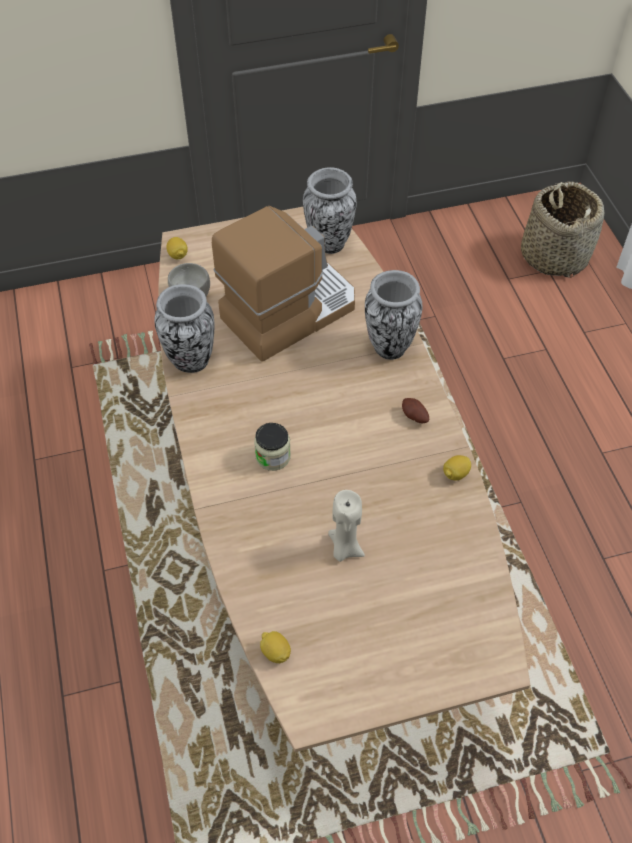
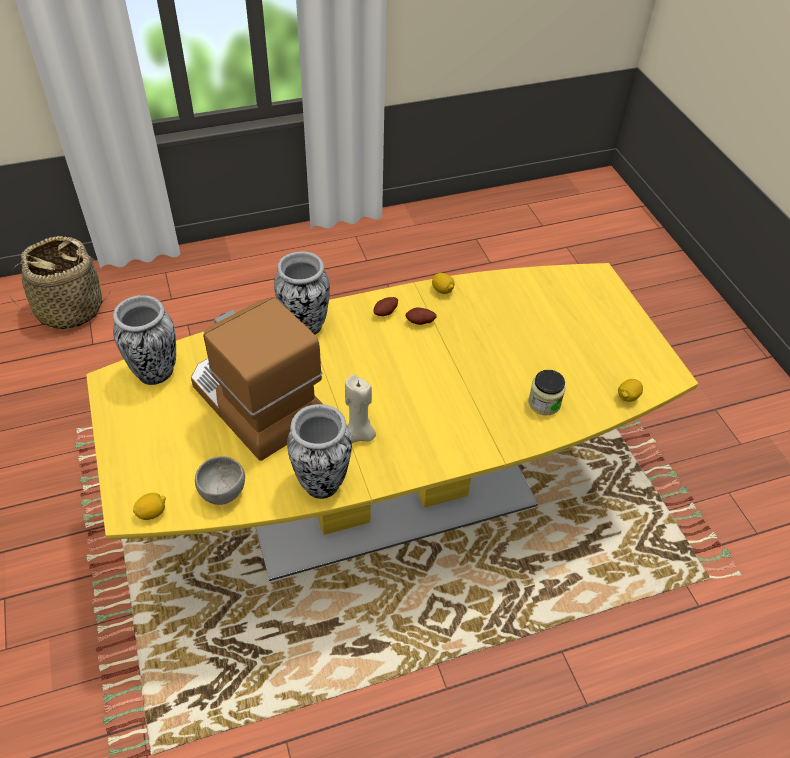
camera: 95 degrees left, 5 degrees down
brown dining table [158,207,530,752] -> yellow dining table [86,263,698,581]
jar [254,423,291,471] -> jar moved to [528,370,566,415]
beige candle [328,490,365,562] -> beige candle moved to [345,375,376,443]
none -> potato [405,307,437,325]

